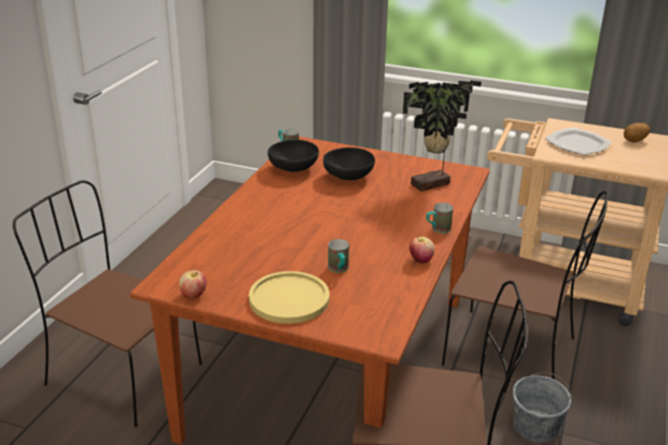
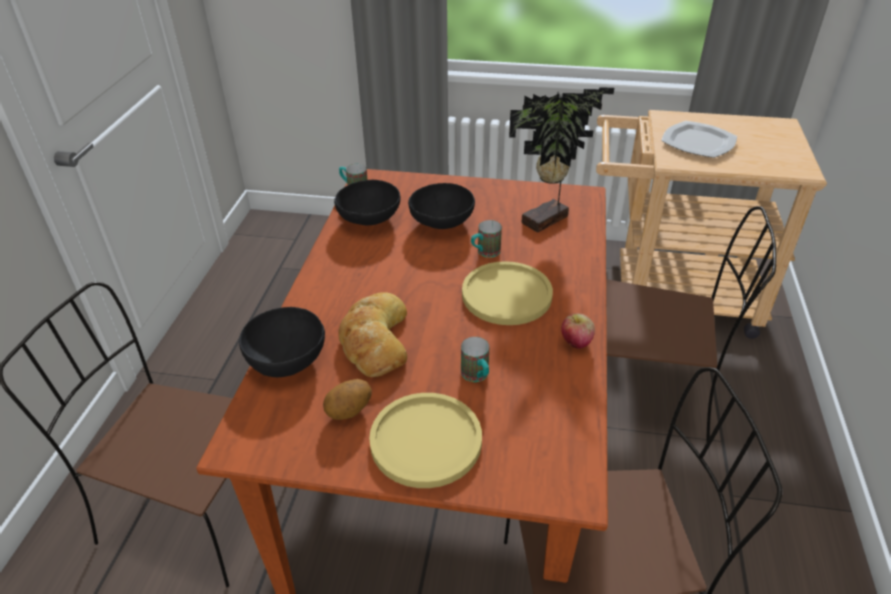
camera: 10 degrees left, 10 degrees up
apple [179,270,207,299] -> none
mug [426,203,453,233] -> mug moved to [471,220,502,258]
grey bucket [513,372,571,442] -> none
potato [624,123,650,143] -> potato moved to [323,379,372,420]
none -> black bowl [239,307,325,377]
none -> bread [338,292,407,377]
none -> yellow plate [462,261,553,325]

